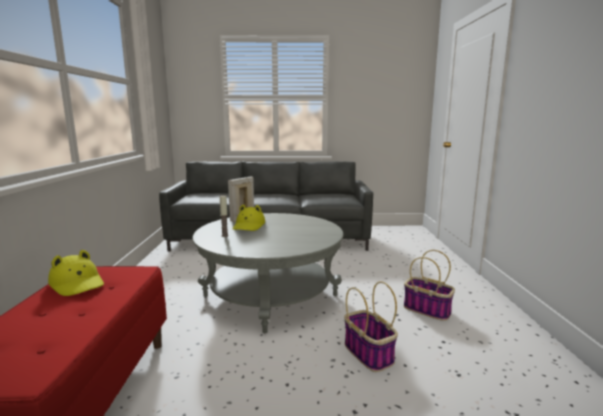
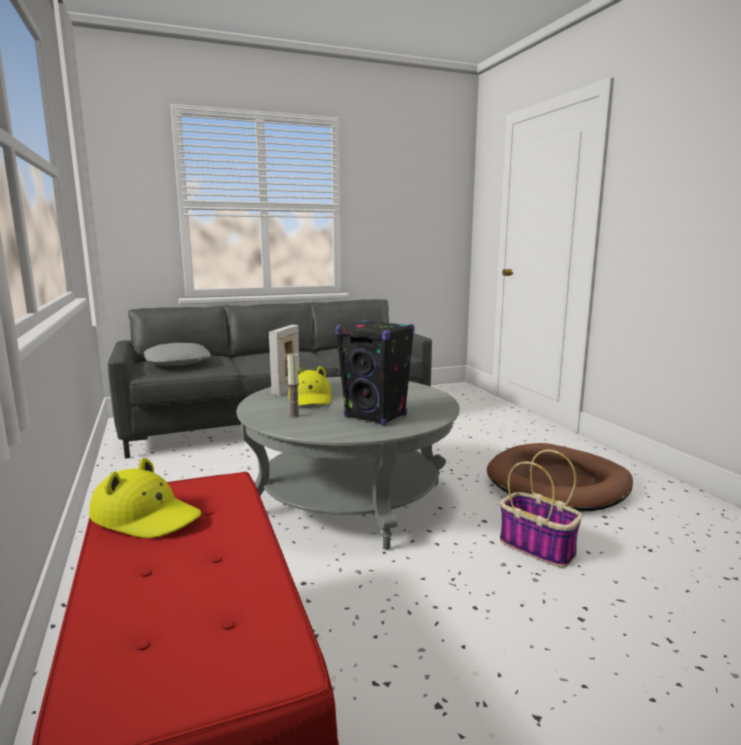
camera: 20 degrees left, 0 degrees up
basket [404,250,455,321] -> brown dog bed [487,443,633,511]
none -> grey pillow [144,343,211,366]
none -> black speaker [335,320,415,426]

